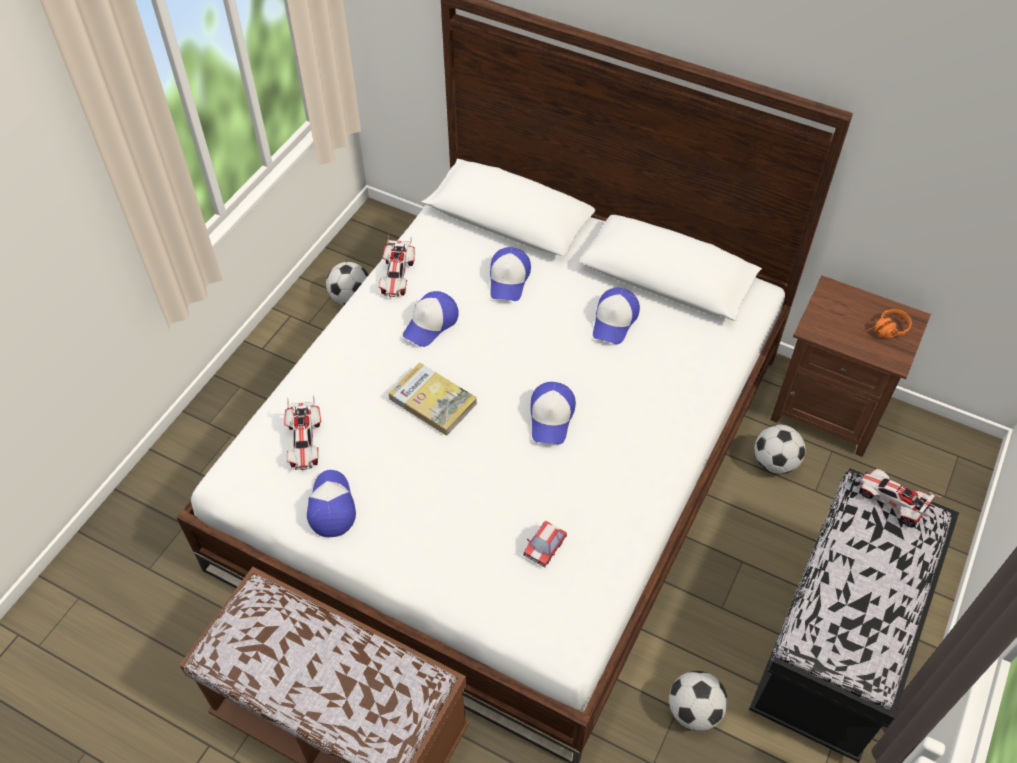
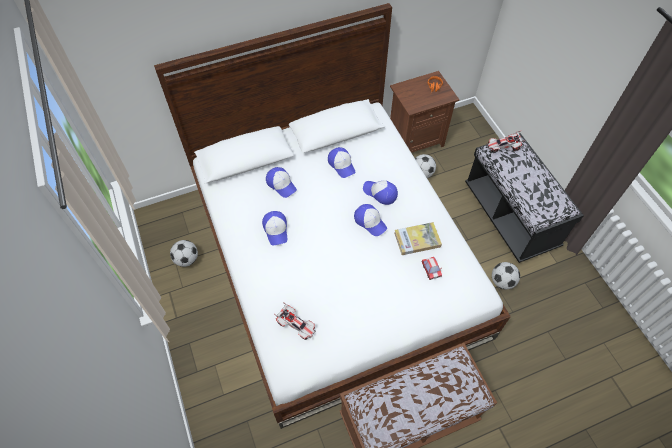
camera: 50 degrees left, 5 degrees up
cap [307,470,356,537] -> cap moved to [363,180,398,205]
toy car [379,236,415,297] -> none
book [389,362,477,436] -> book moved to [394,222,442,255]

